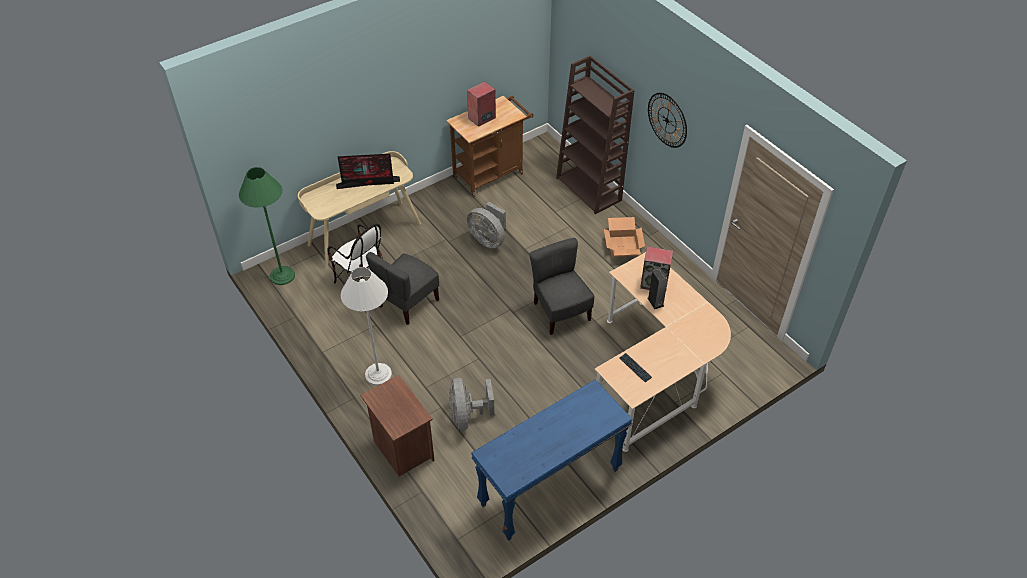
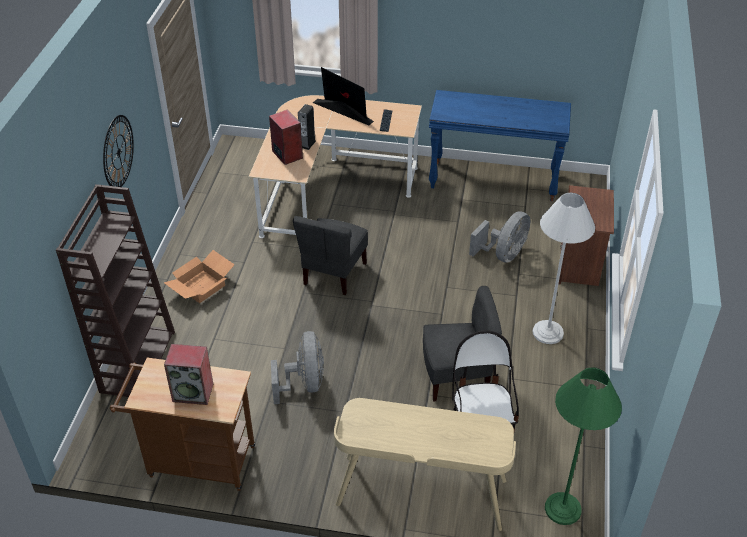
camera: 135 degrees left, 5 degrees down
monitor [336,154,400,189] -> monitor moved to [313,67,374,125]

